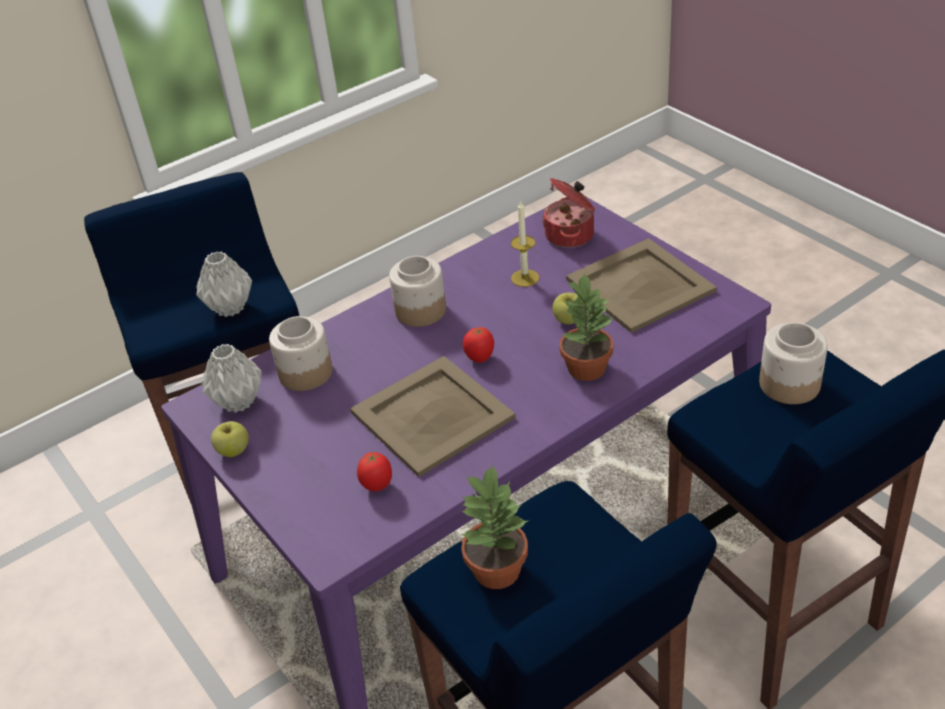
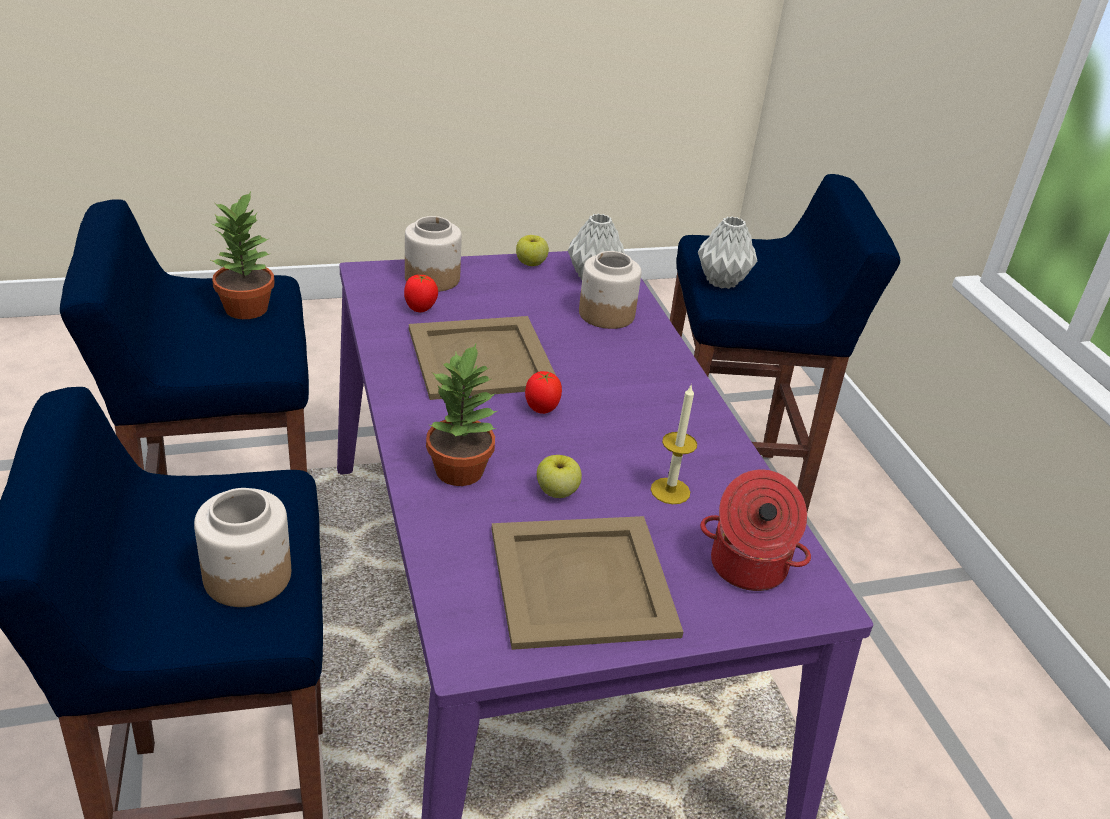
camera: 105 degrees right, 5 degrees down
jar [389,256,446,327] -> jar moved to [405,216,462,292]

